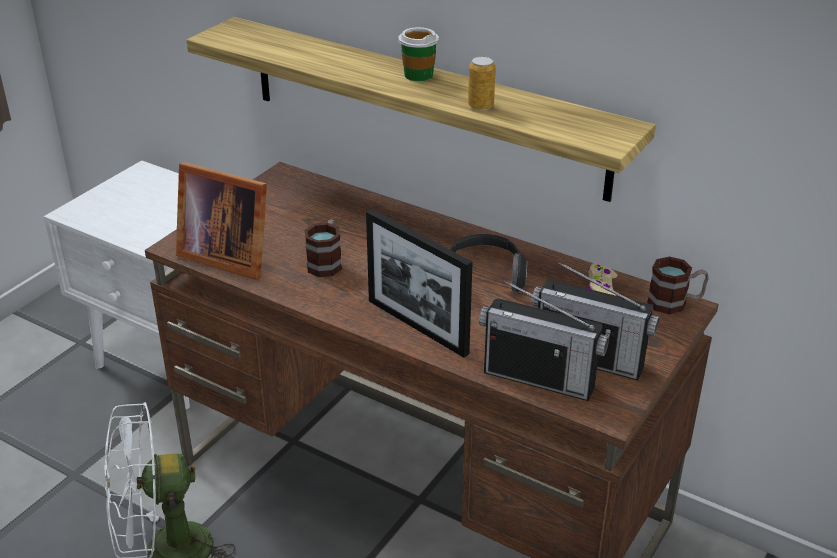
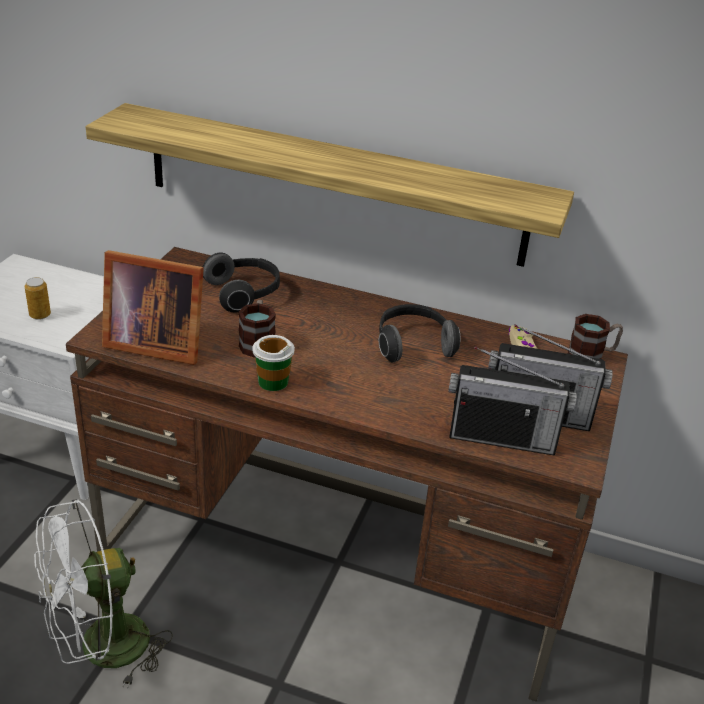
camera: 15 degrees left, 0 degrees up
picture frame [366,209,473,358] -> none
cup [398,27,439,81] -> cup moved to [252,335,295,391]
can [468,56,496,111] -> can moved to [25,277,51,320]
none -> headphones [203,253,280,313]

